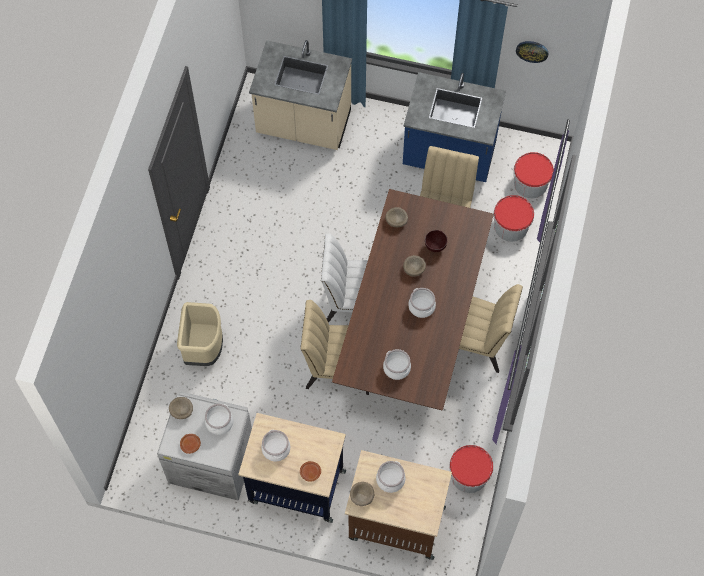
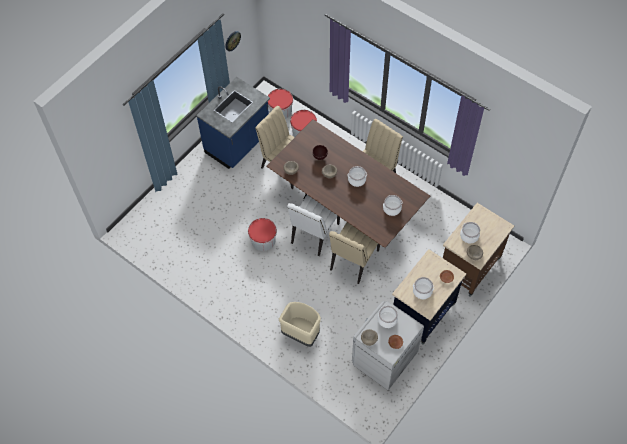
camera: 65 degrees left, 5 degrees down
beige counter [249,40,352,150] -> none
bucket [449,445,493,493] -> bucket moved to [248,218,277,251]

